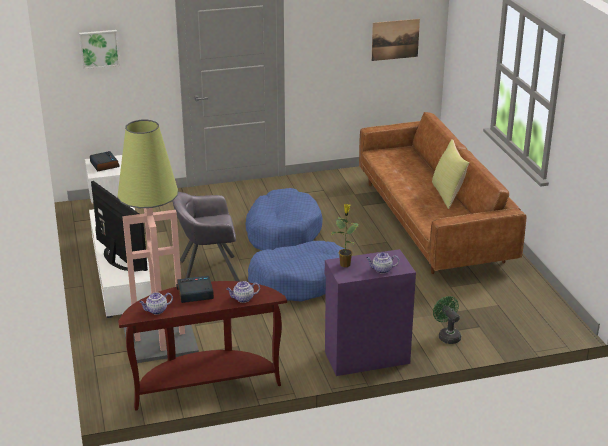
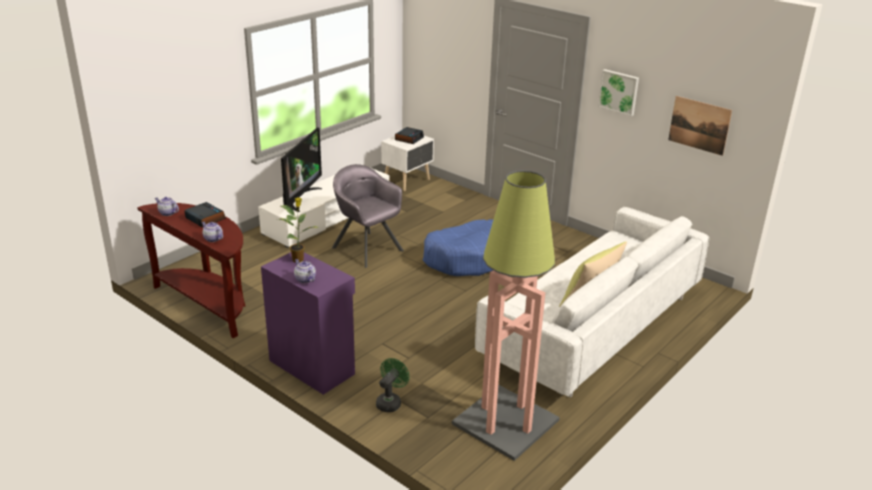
camera: 55 degrees right, 0 degrees up
picture [79,30,120,69] -> picture moved to [598,69,639,116]
floor lamp [117,119,199,363] -> floor lamp moved to [452,170,560,461]
blue dog bed [248,241,345,302] -> none
brown sofa [359,112,526,274] -> white sofa [475,207,709,397]

